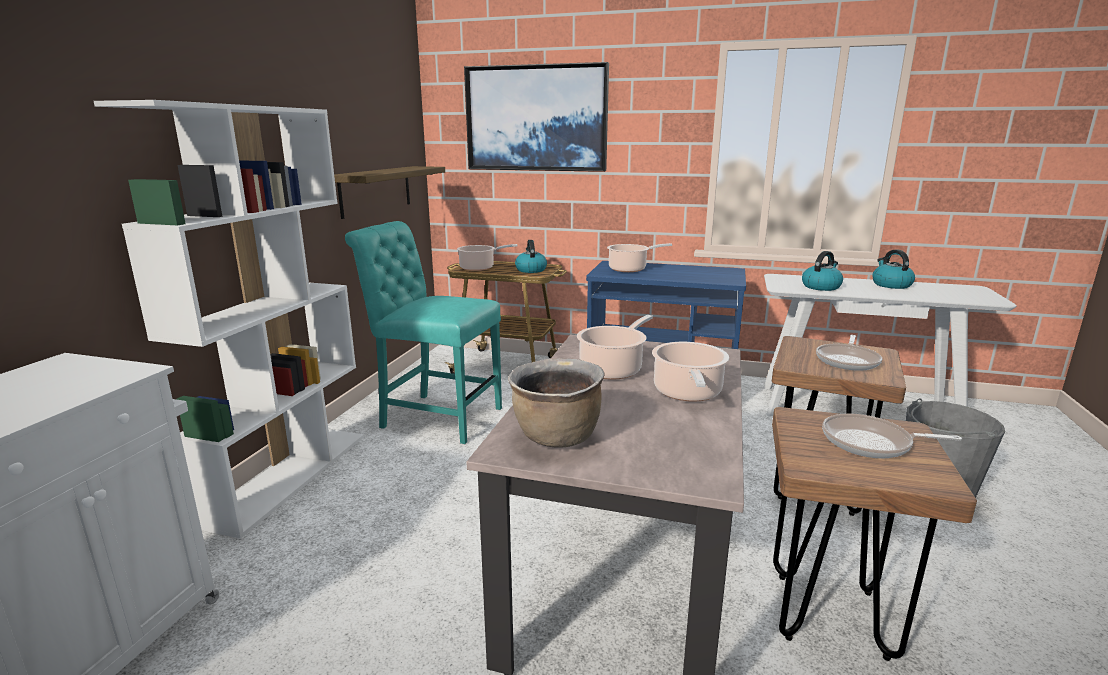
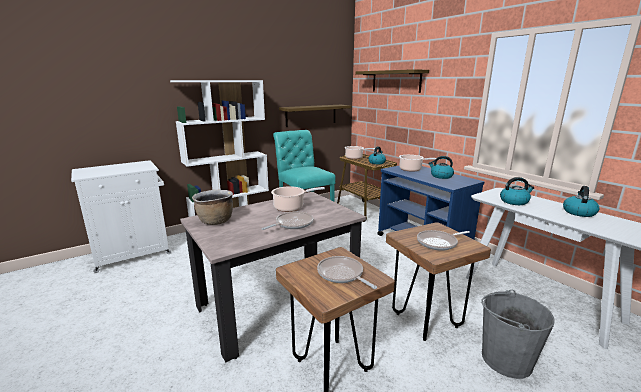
camera: 40 degrees right, 0 degrees up
picture [464,62,609,172] -> shelf [355,69,429,93]
cooking pot [652,342,729,401] -> frying pan [262,211,313,230]
none -> kettle [428,156,454,179]

